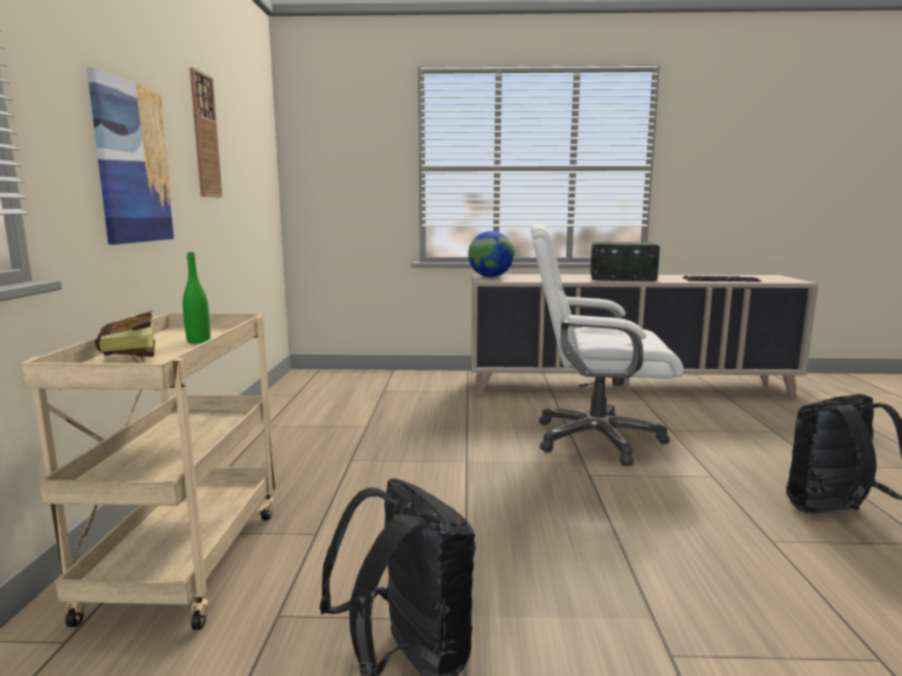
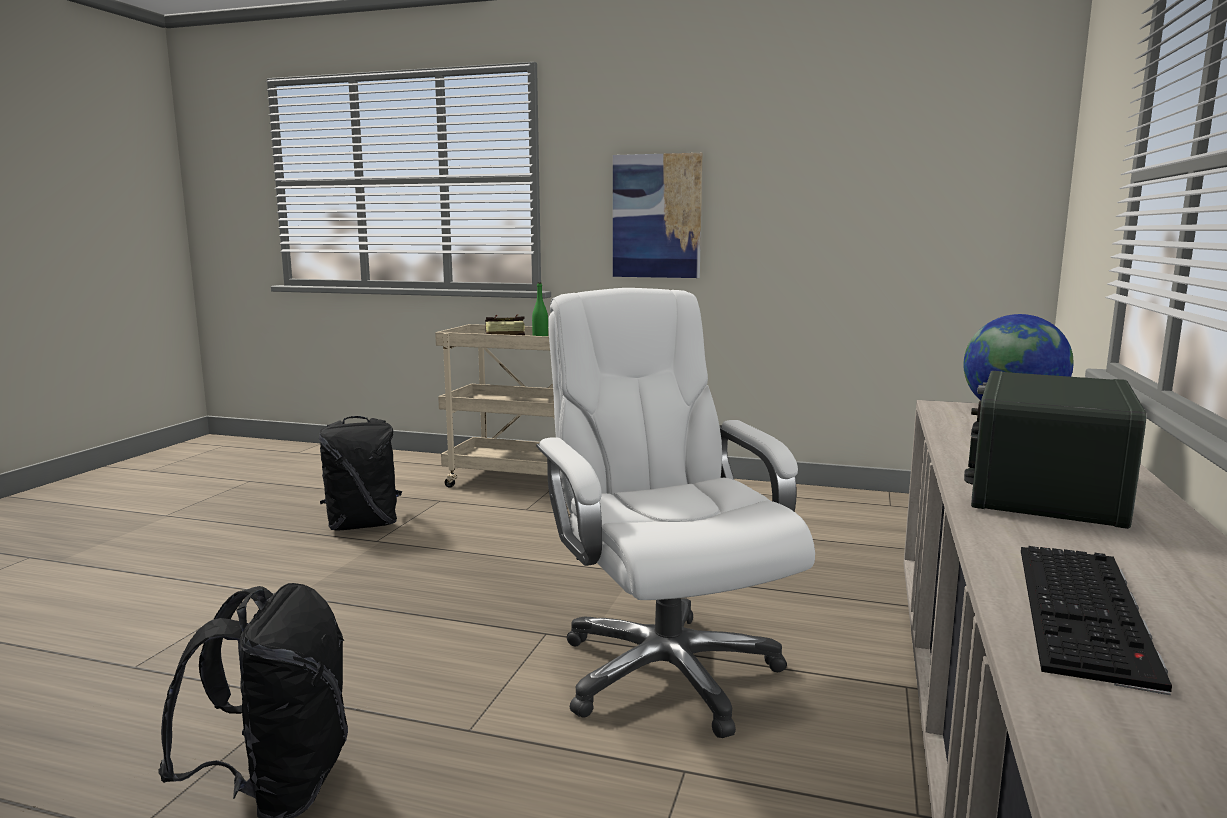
camera: 105 degrees right, 0 degrees up
wall clock [190,67,223,197] -> none
white office chair [531,223,684,466] -> white office chair turned 45 degrees counterclockwise [536,288,815,738]

